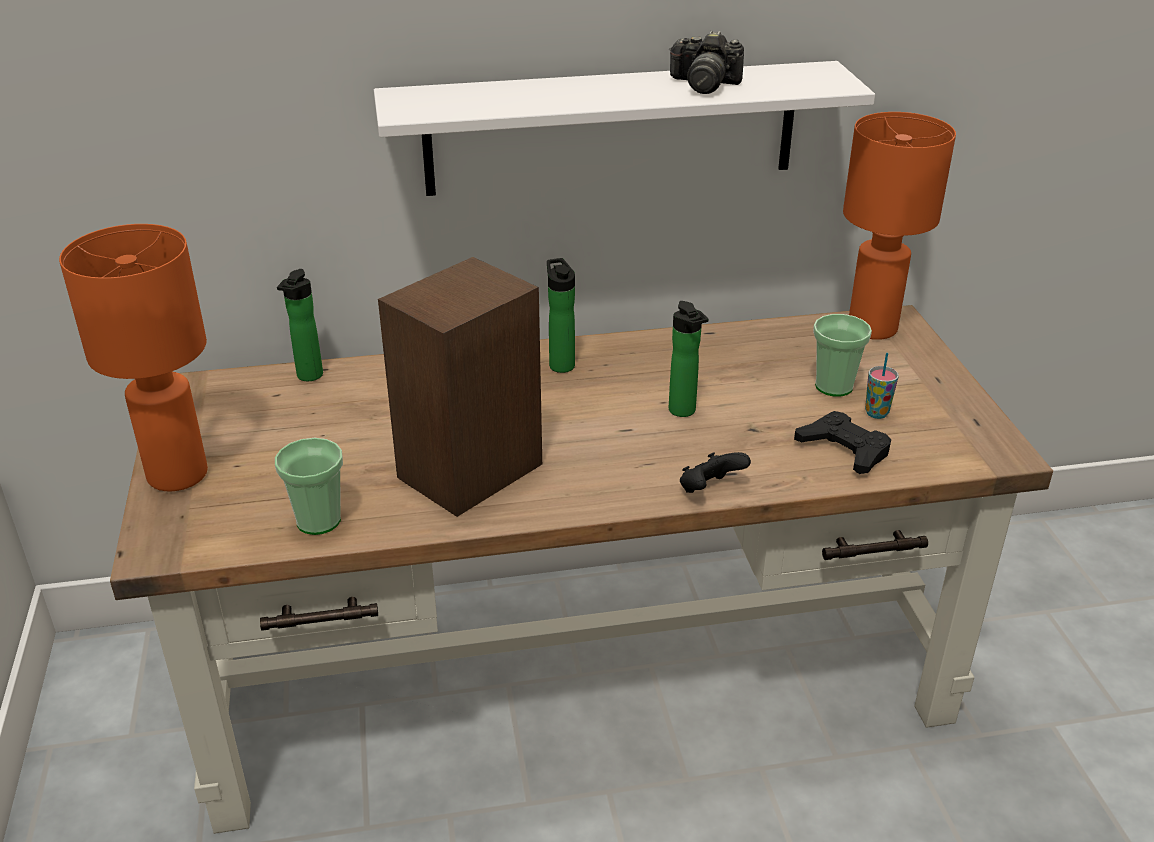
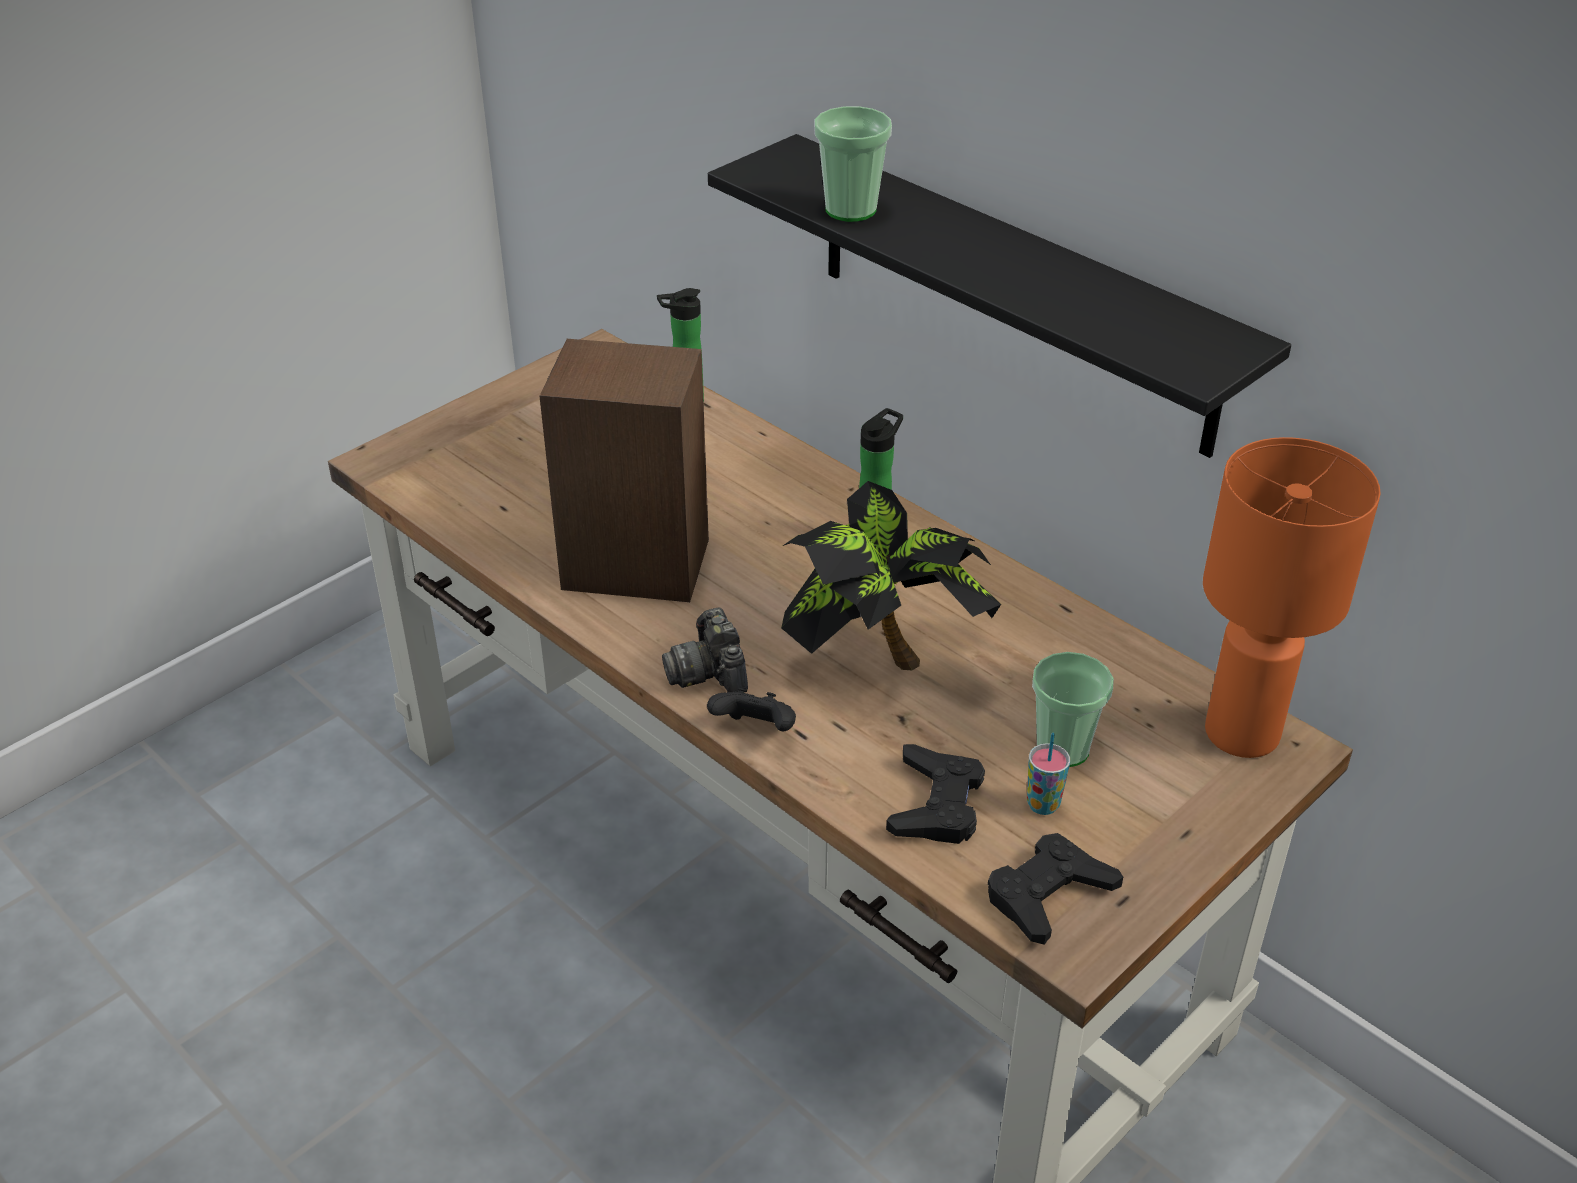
camera: 55 degrees right, 5 degrees up
orange table lamp [59,224,208,491] -> none
cup [275,438,343,535] -> cup moved to [814,106,892,222]
white shelf [374,61,875,196] -> black shelf [708,134,1291,458]
camera [669,31,744,94] -> camera moved to [662,607,748,692]
bottle [669,301,708,417] -> potted plant [781,481,1001,670]
none -> black game controller [988,833,1123,945]

